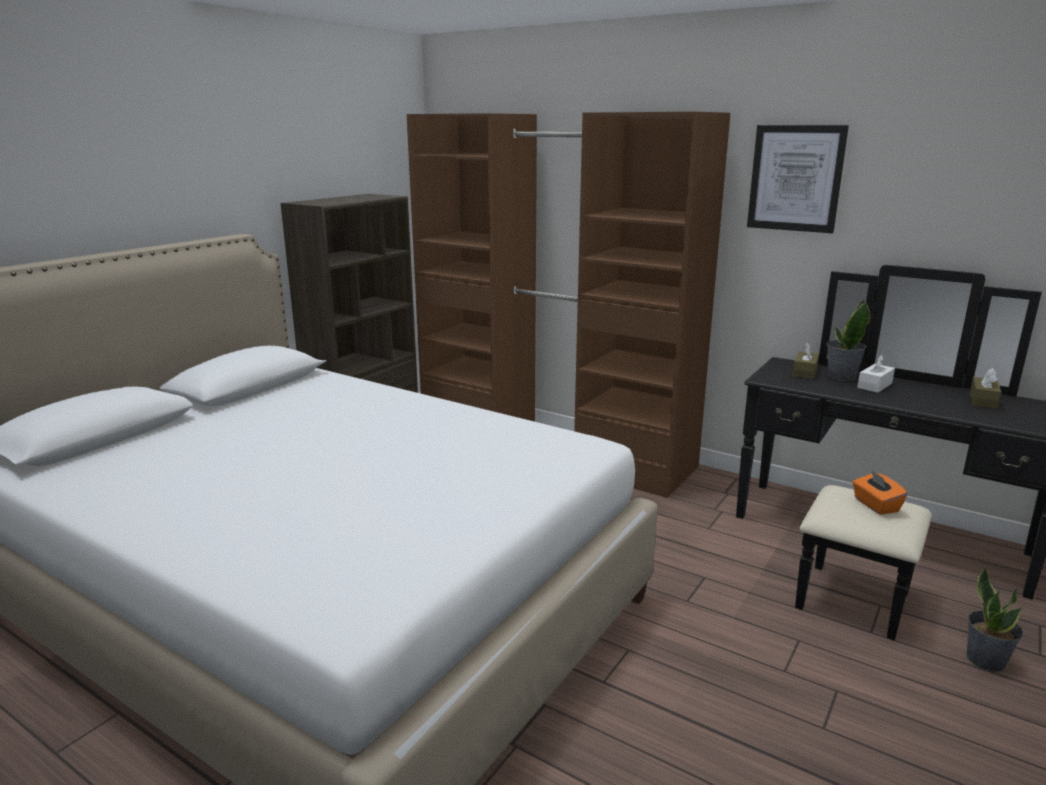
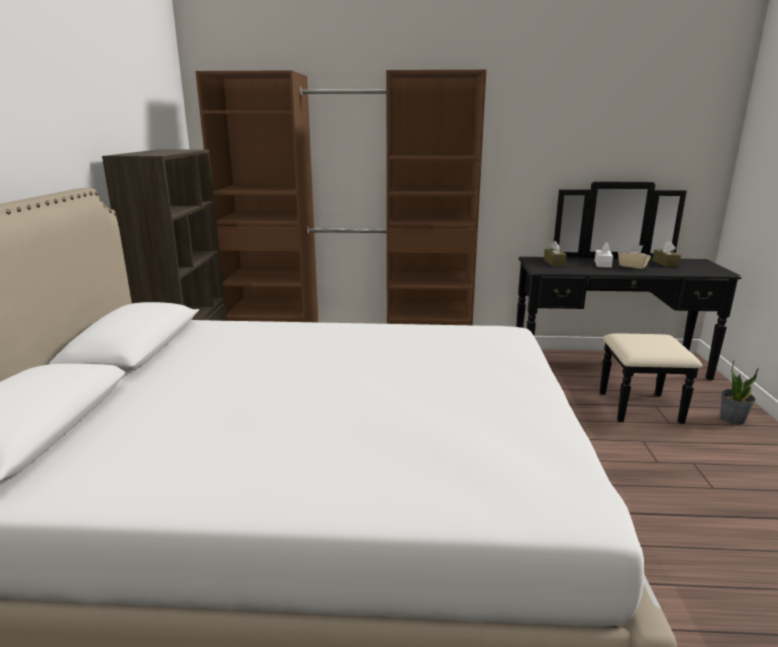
camera: 30 degrees left, 0 degrees up
picture [747,125,849,233] -> none
potted plant [826,299,870,381] -> none
orange tissue box [852,470,908,515] -> none
none -> beige tissue box [618,244,651,269]

